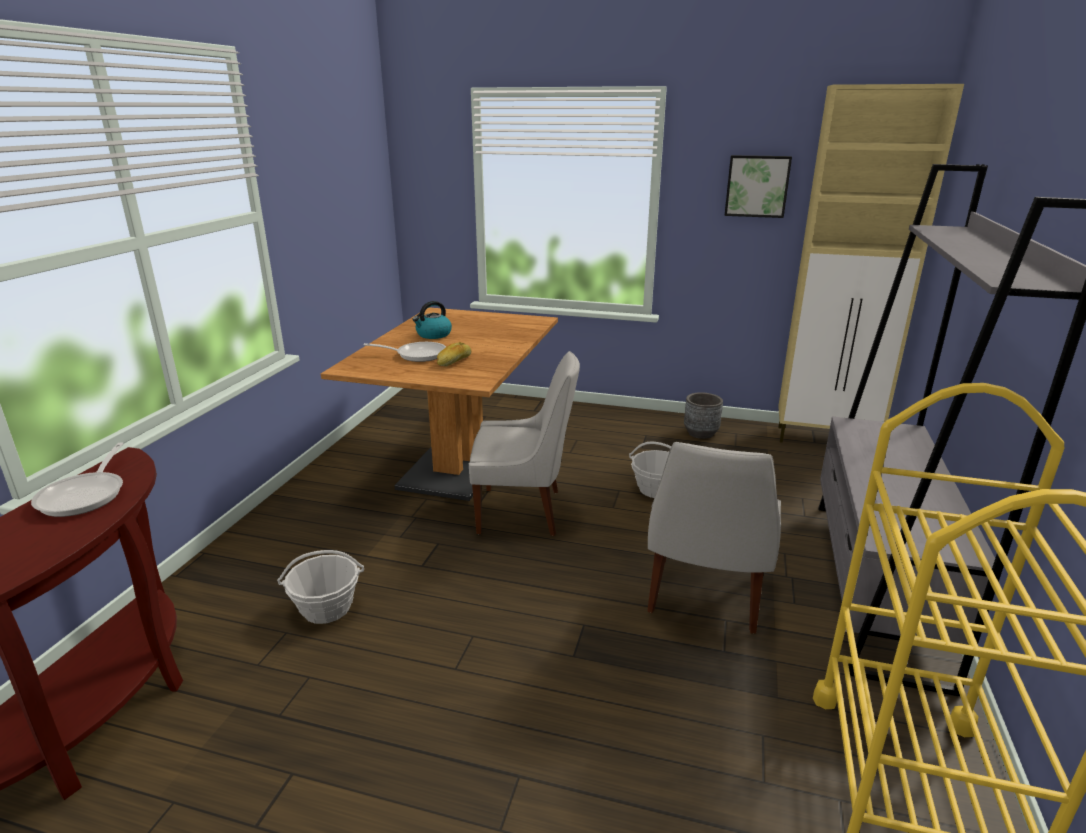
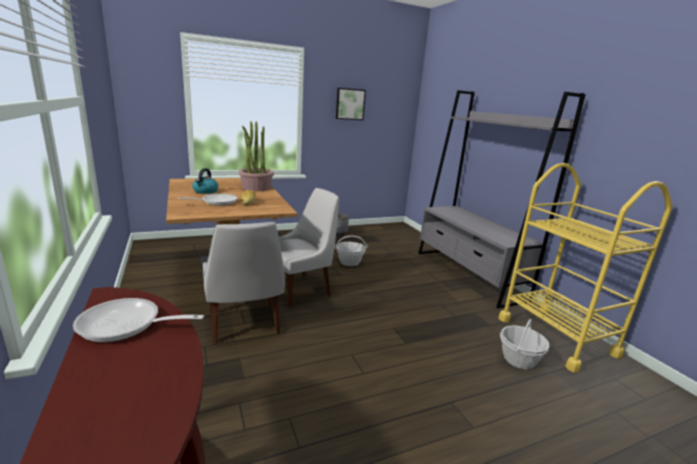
camera: 40 degrees left, 5 degrees down
frying pan [31,442,124,517] -> frying pan turned 135 degrees clockwise [73,298,204,342]
basket [277,550,364,624] -> basket moved to [500,319,549,369]
white chair [647,442,781,634] -> white chair moved to [203,222,285,343]
beige cabinet [778,84,964,443] -> none
none -> potted plant [238,121,274,191]

